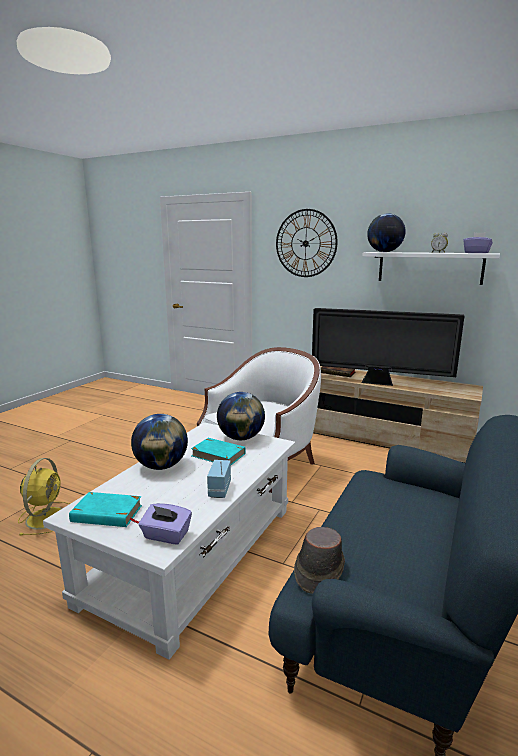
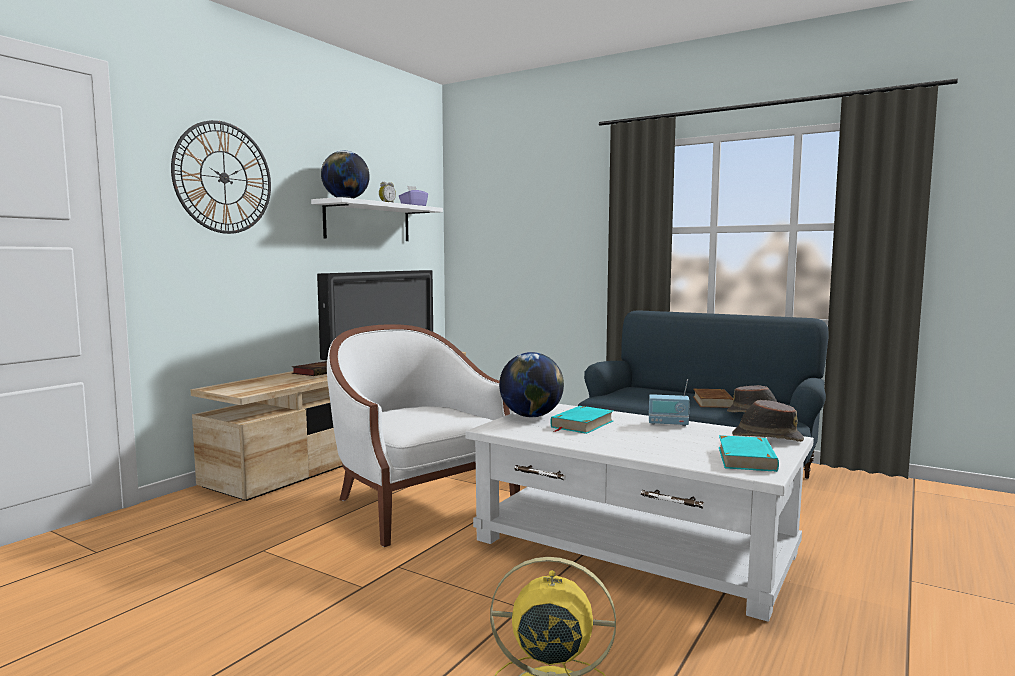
camera: 85 degrees left, 10 degrees down
globe [131,414,188,470] -> none
purple tissue box [139,503,192,545] -> brown hat [732,400,804,442]
none -> brown book [693,389,733,408]

